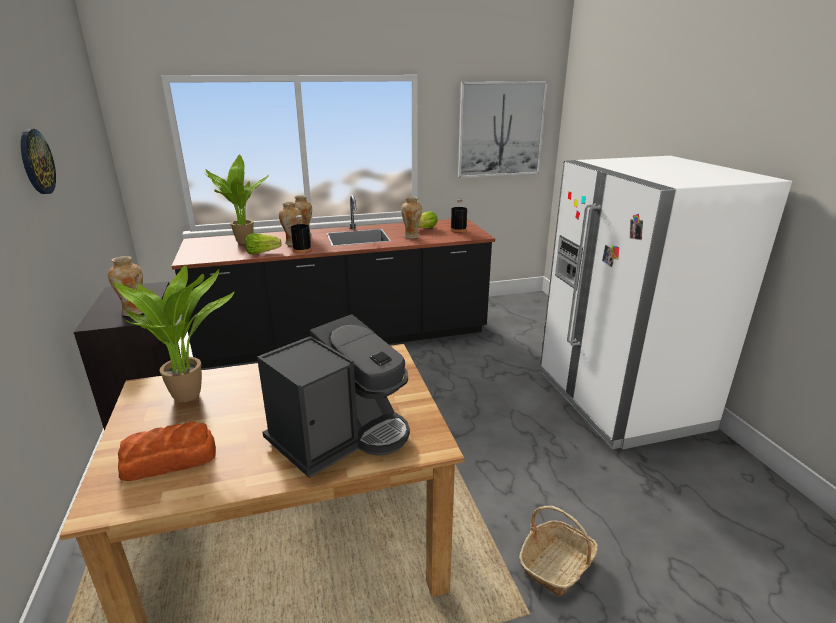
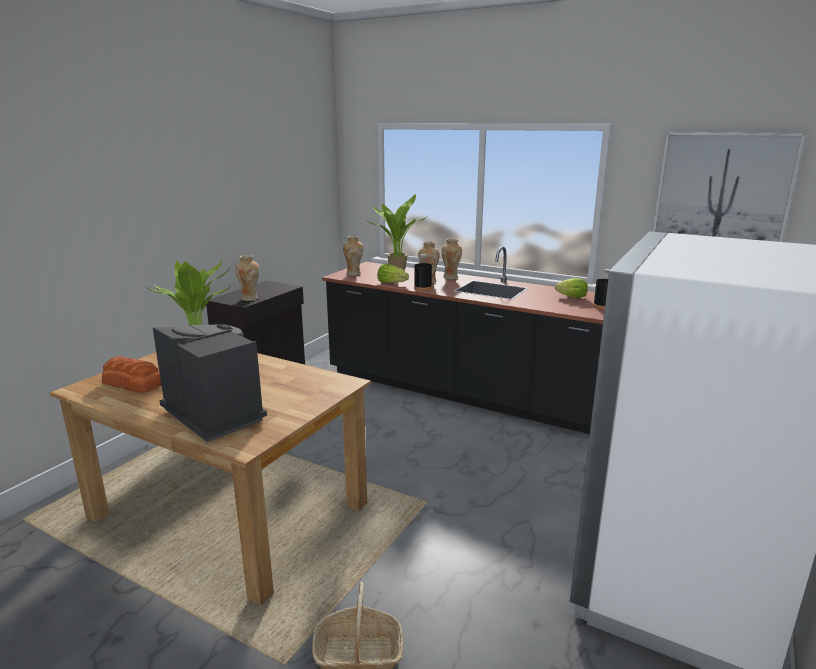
camera: 45 degrees right, 5 degrees down
wall clock [21,129,56,194] -> none
coffee machine [257,314,410,478] -> coffee machine turned 135 degrees counterclockwise [153,324,267,442]
vase [401,197,422,239] -> vase moved to [343,236,363,276]

